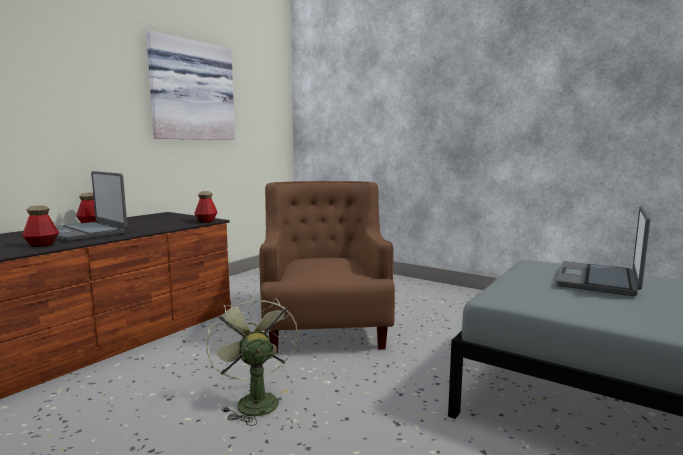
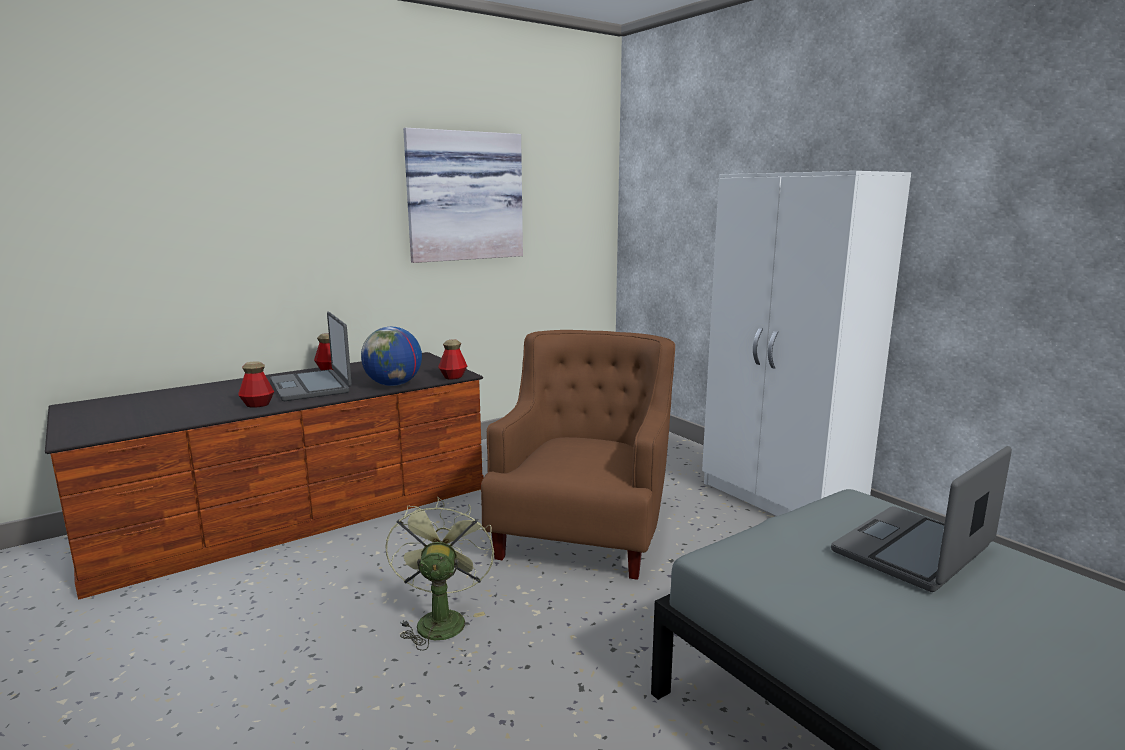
camera: 20 degrees right, 5 degrees up
none -> globe [361,327,422,386]
none -> white wardrobe [702,171,911,516]

